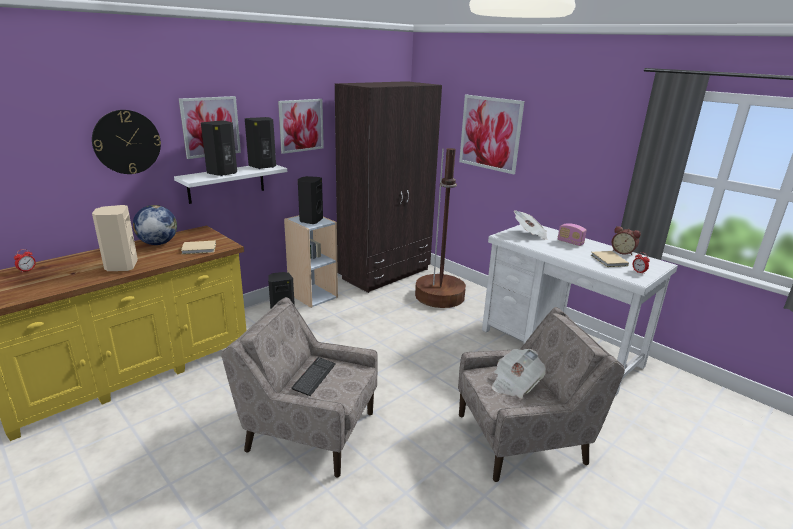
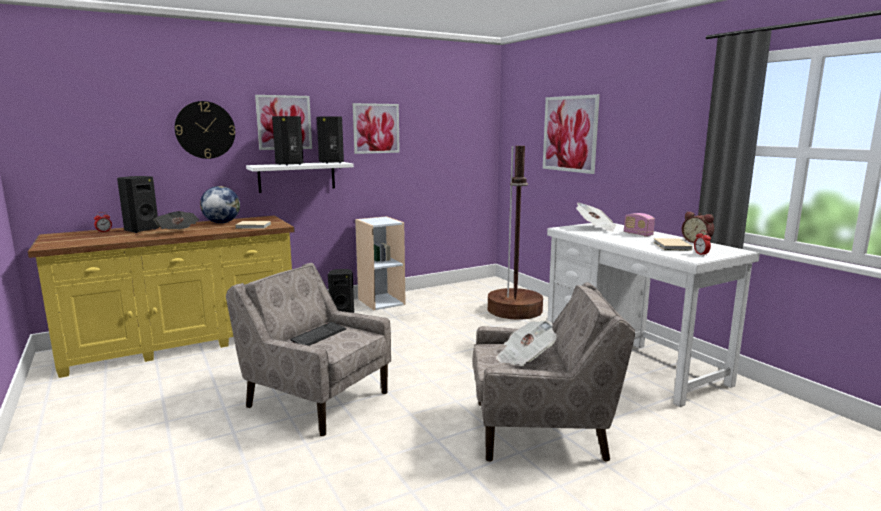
camera: 15 degrees right, 10 degrees down
beige speaker [92,205,138,271] -> newspaper [153,211,199,229]
black speaker [298,176,323,224] -> black speaker moved to [117,176,159,233]
brown wardrobe [335,81,442,293] -> none

